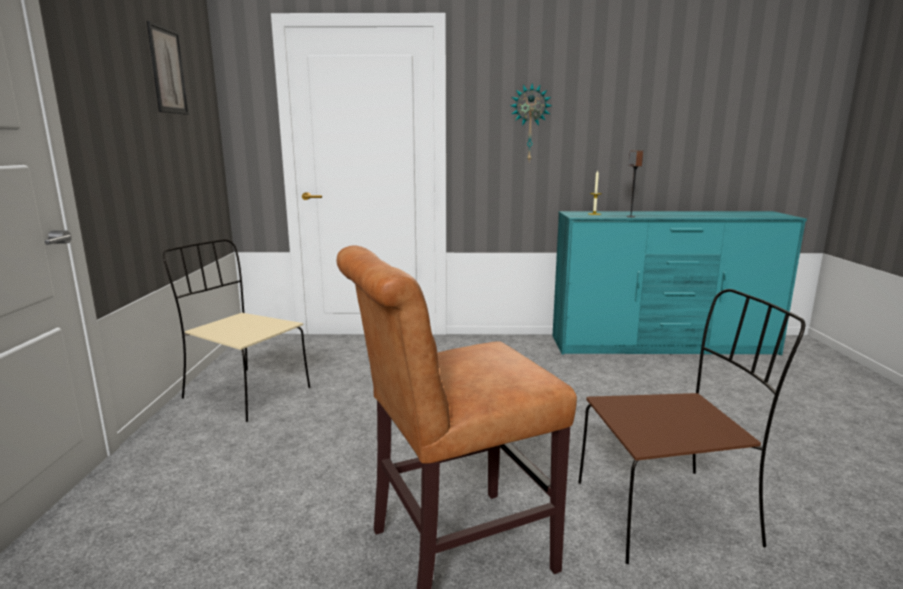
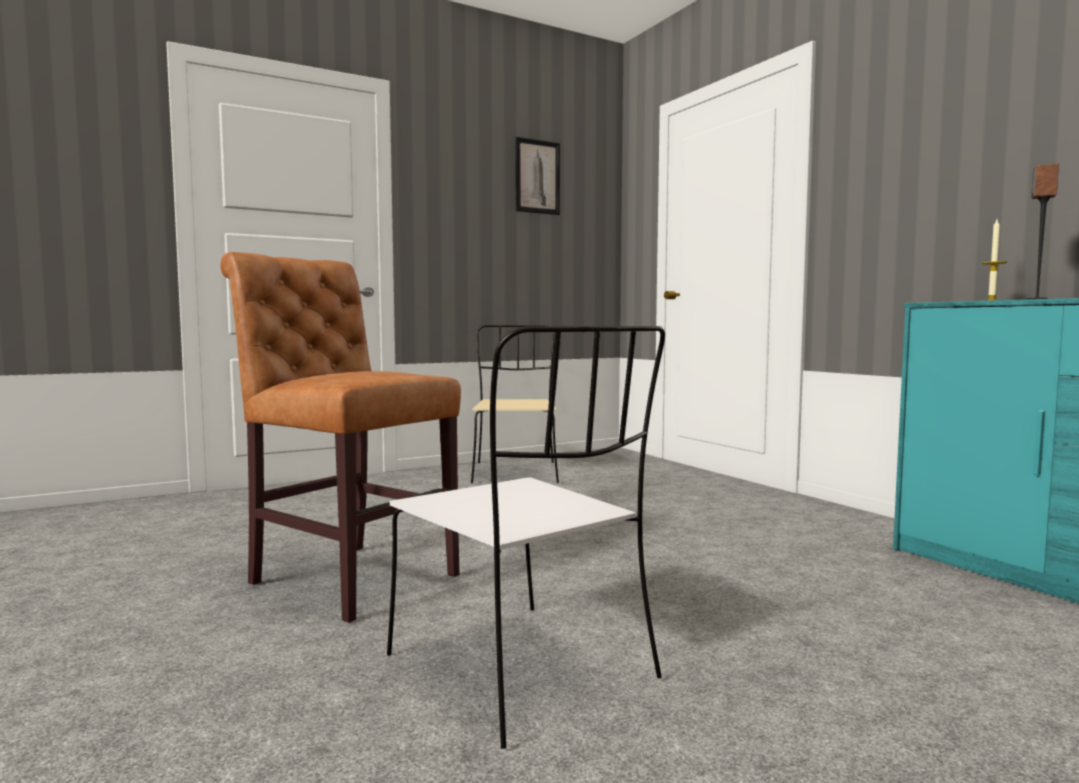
camera: 60 degrees right, 10 degrees down
wall clock [510,83,552,161] -> none
brown chair [578,289,805,564] -> white chair [387,326,665,749]

